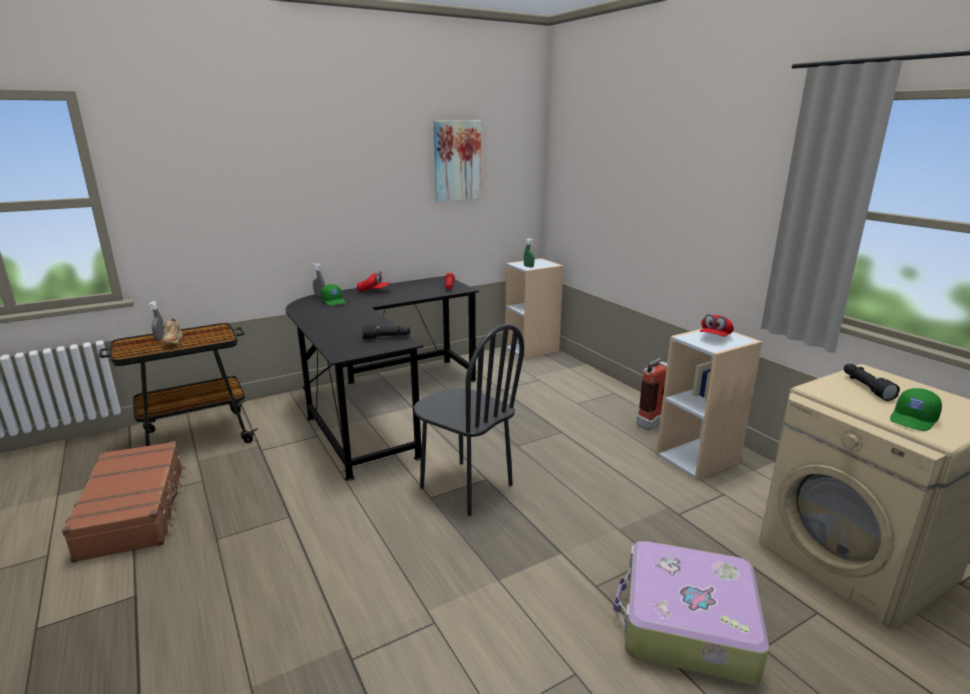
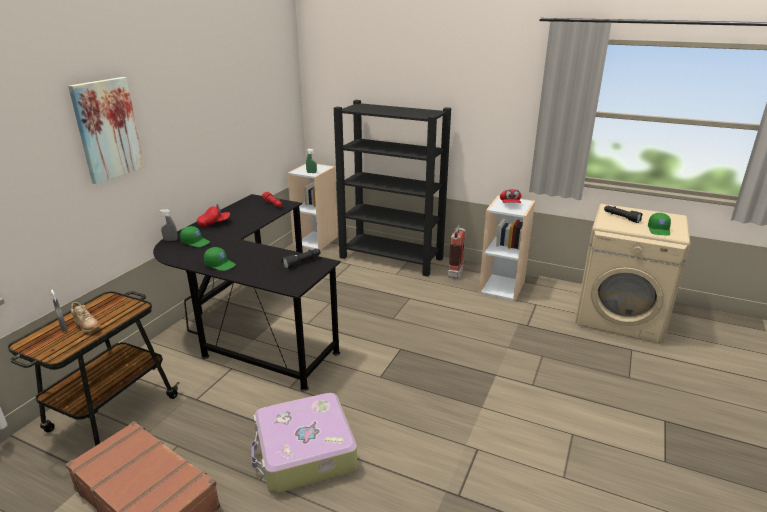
camera: 35 degrees left, 5 degrees up
black chair [414,324,524,516] -> none
picture [433,120,481,202] -> picture moved to [68,77,145,184]
suitcase [613,541,769,685] -> suitcase moved to [251,393,358,494]
none -> green cap [204,247,236,271]
none -> black bookcase [334,100,451,277]

